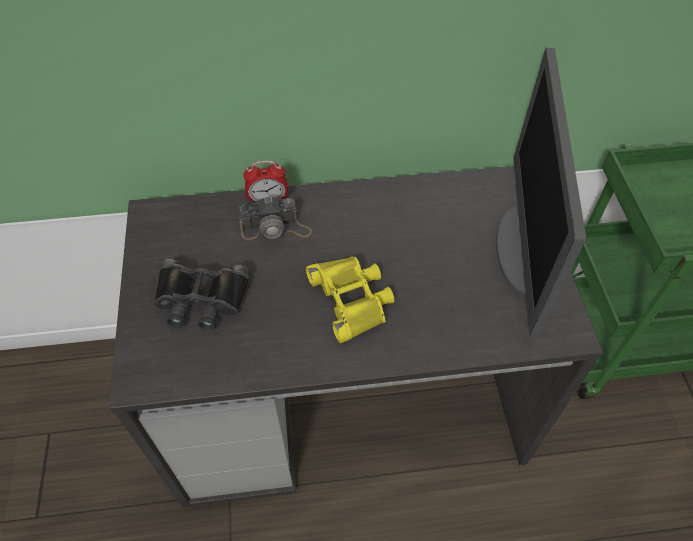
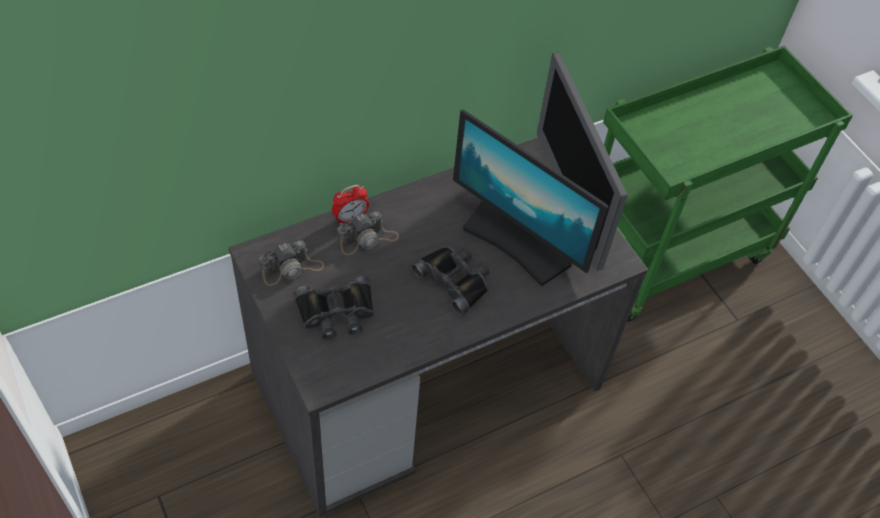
camera: 25 degrees left, 0 degrees up
yellow binoculars [306,257,394,343] -> black binoculars [411,246,489,315]
none -> camera [259,240,324,286]
none -> monitor [453,109,609,287]

